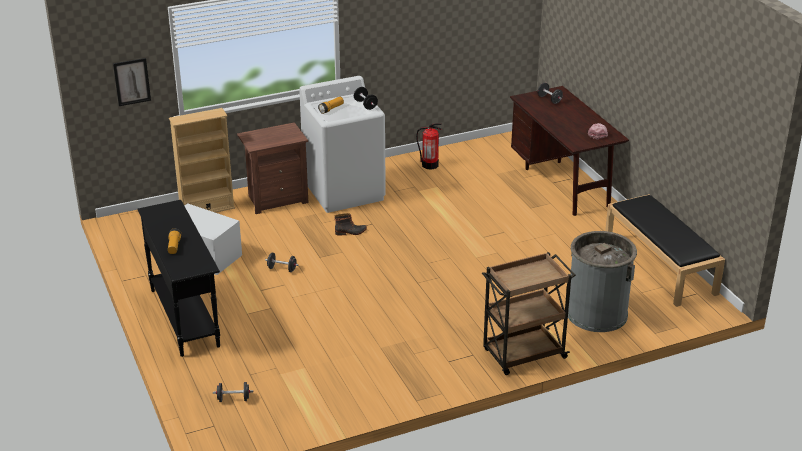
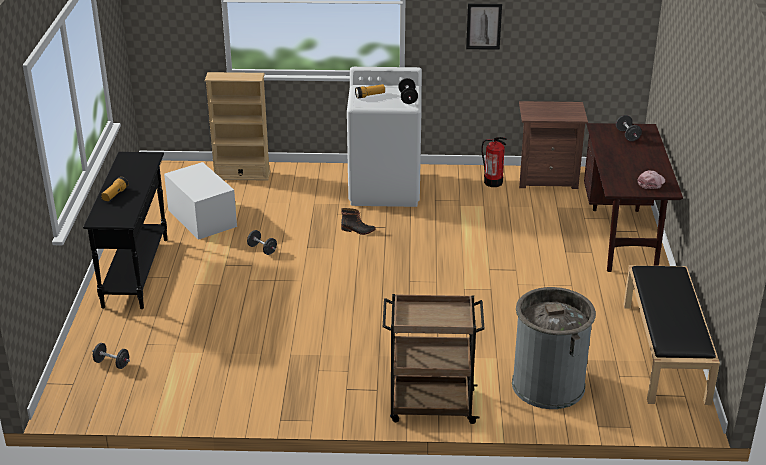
camera: 25 degrees right, 0 degrees up
picture [113,58,151,106] -> picture moved to [466,4,502,50]
brown nightstand [237,122,308,214] -> brown nightstand moved to [519,101,588,189]

